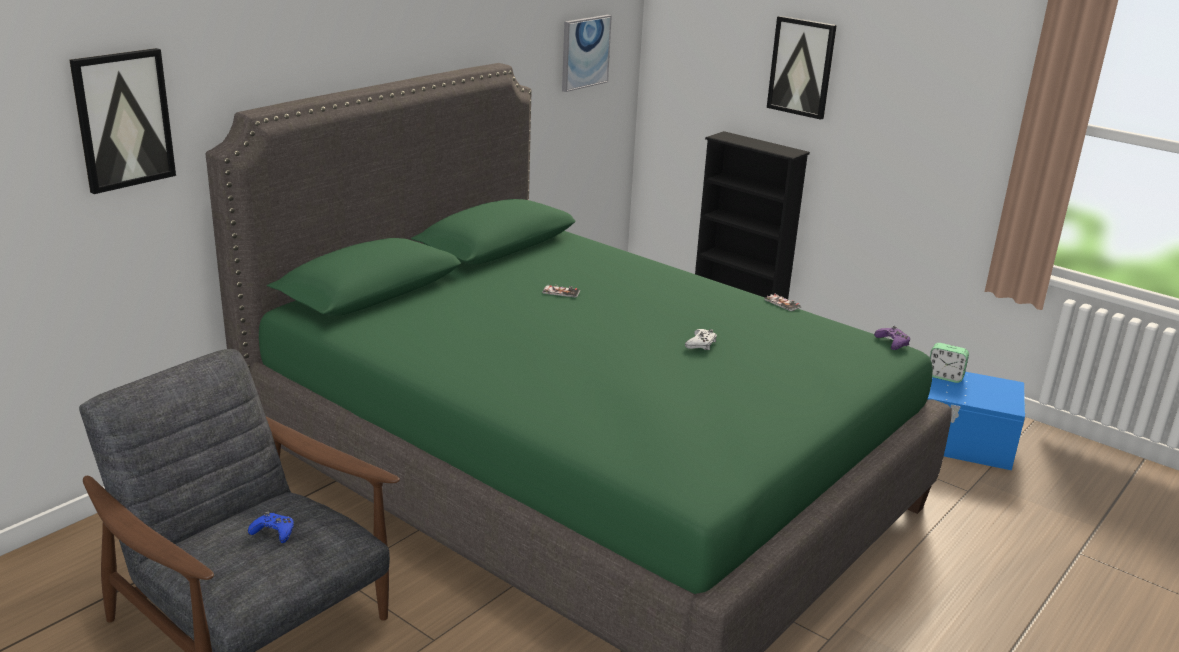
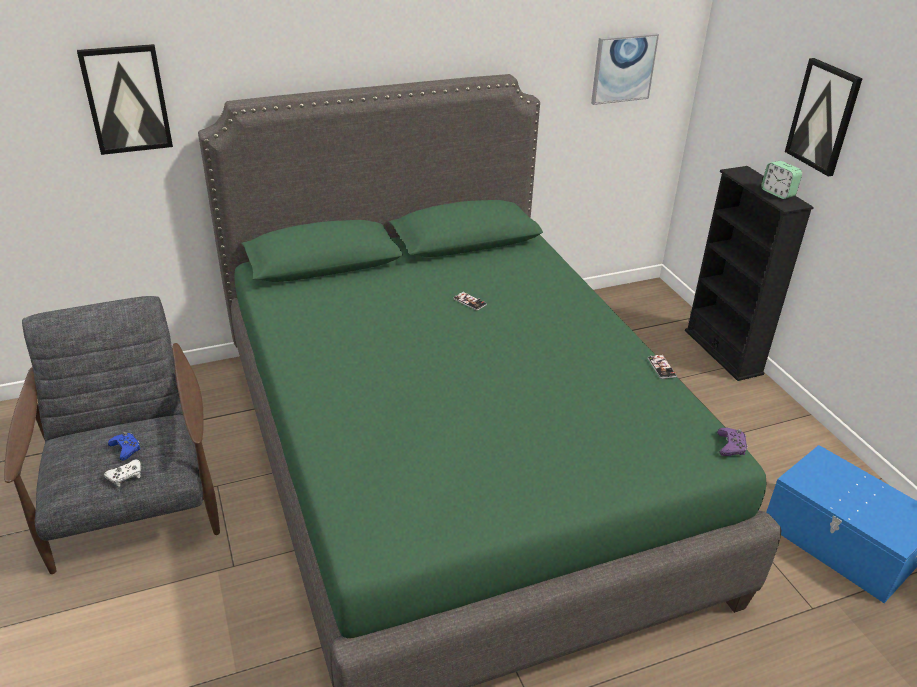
camera: 30 degrees right, 10 degrees up
white game controller [685,329,717,350] -> white game controller moved to [104,460,141,486]
alarm clock [930,343,969,383] -> alarm clock moved to [761,161,802,199]

